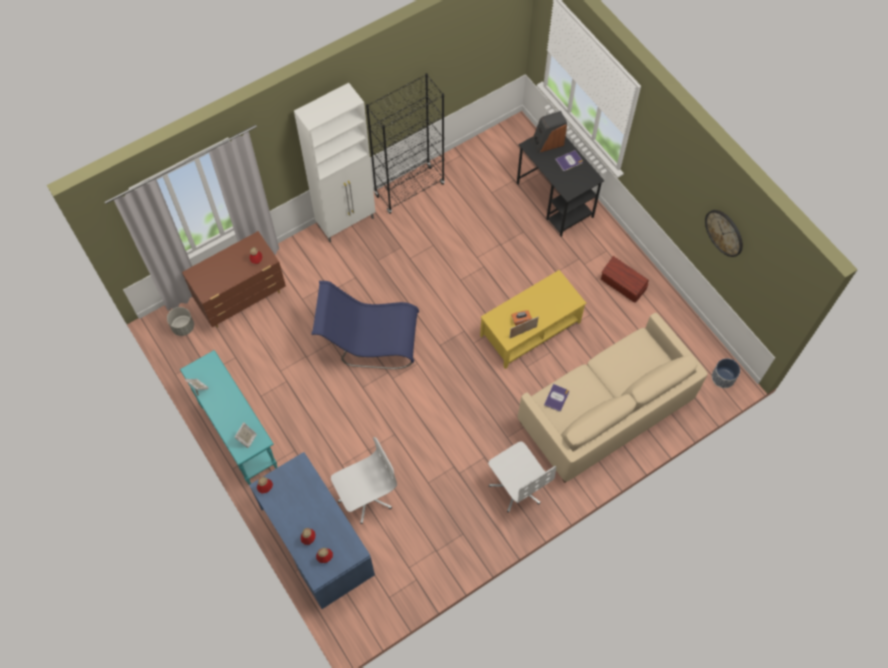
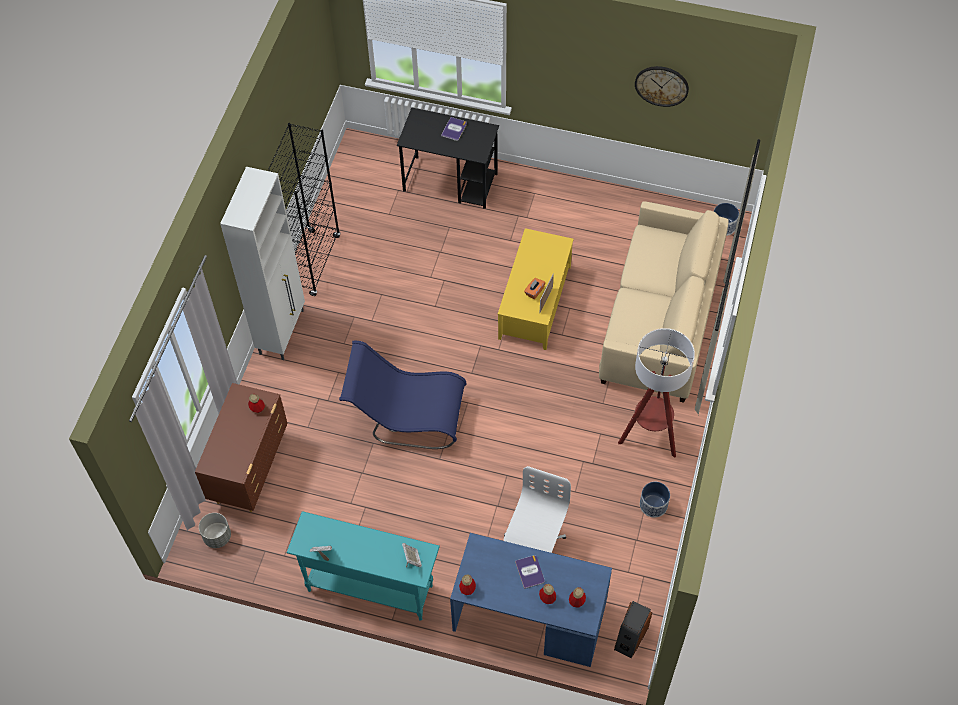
camera: 40 degrees left, 5 degrees down
blue chair [311,281,419,369] -> blue chair turned 45 degrees clockwise [339,341,467,449]
white office chair [488,442,556,513] -> floor lamp [618,328,695,458]
speaker [532,111,567,153] -> speaker moved to [614,601,652,658]
book [544,384,569,411] -> book moved to [515,555,545,589]
brown storage box [601,256,649,303] -> none
none -> planter [640,482,670,518]

